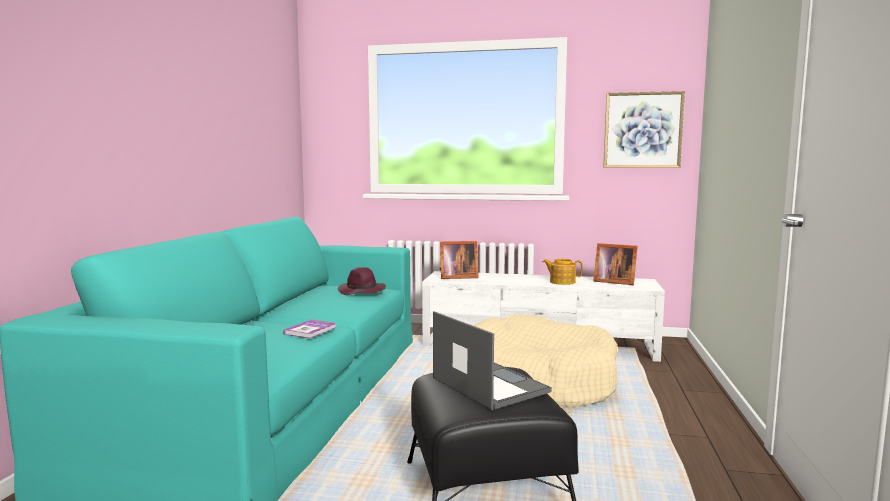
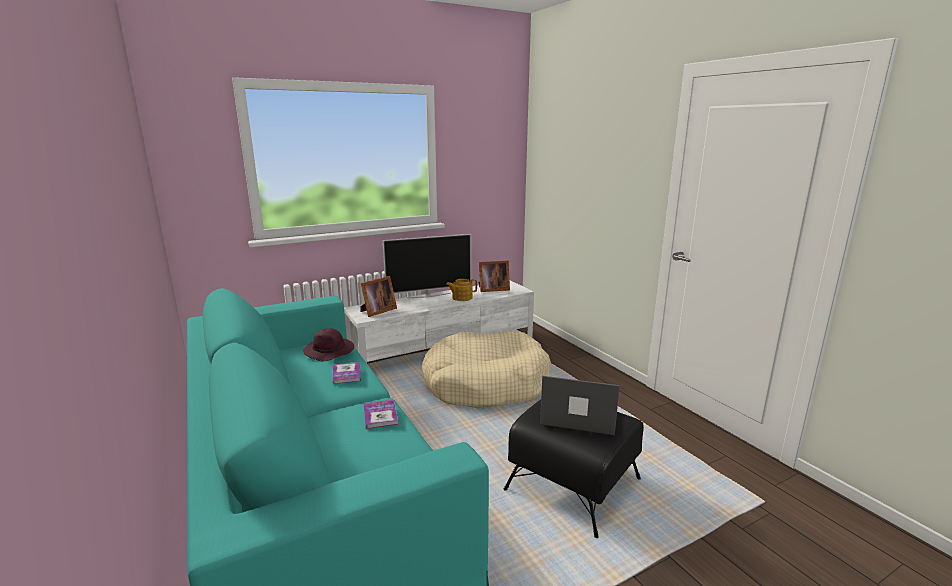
camera: 40 degrees left, 10 degrees up
picture [603,91,685,168] -> none
none -> book [332,362,361,384]
none -> television [383,234,471,298]

